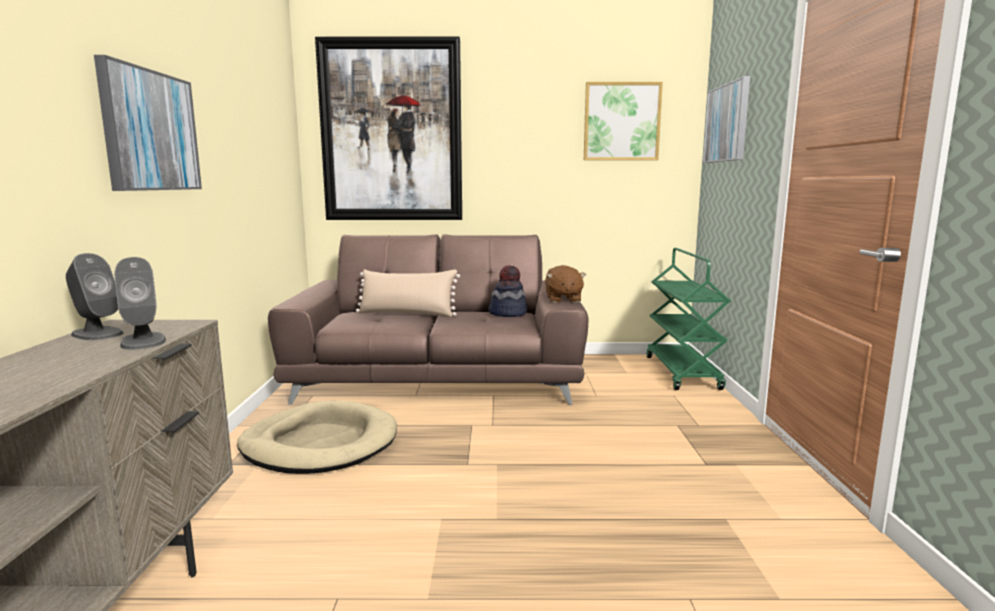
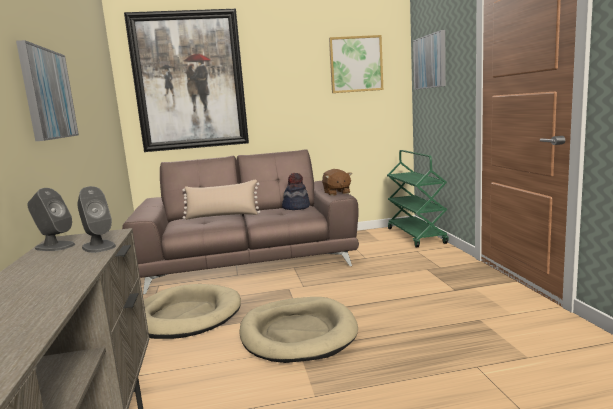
camera: 10 degrees left, 0 degrees up
none -> beige dog bed [239,297,358,363]

